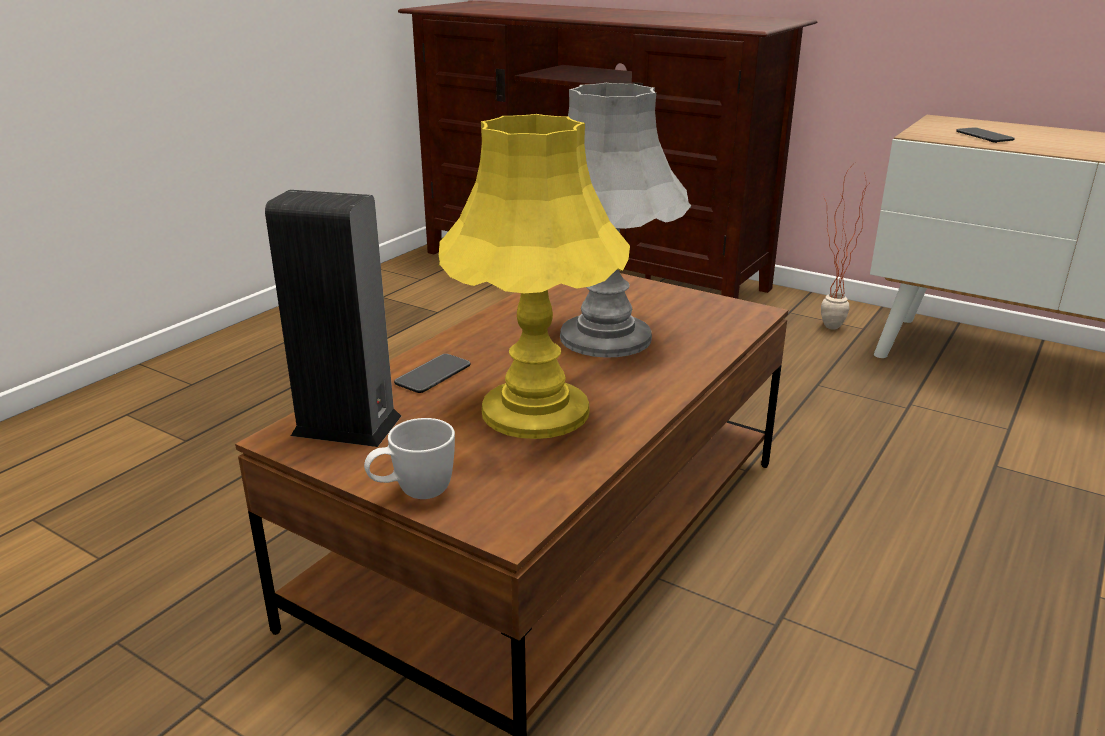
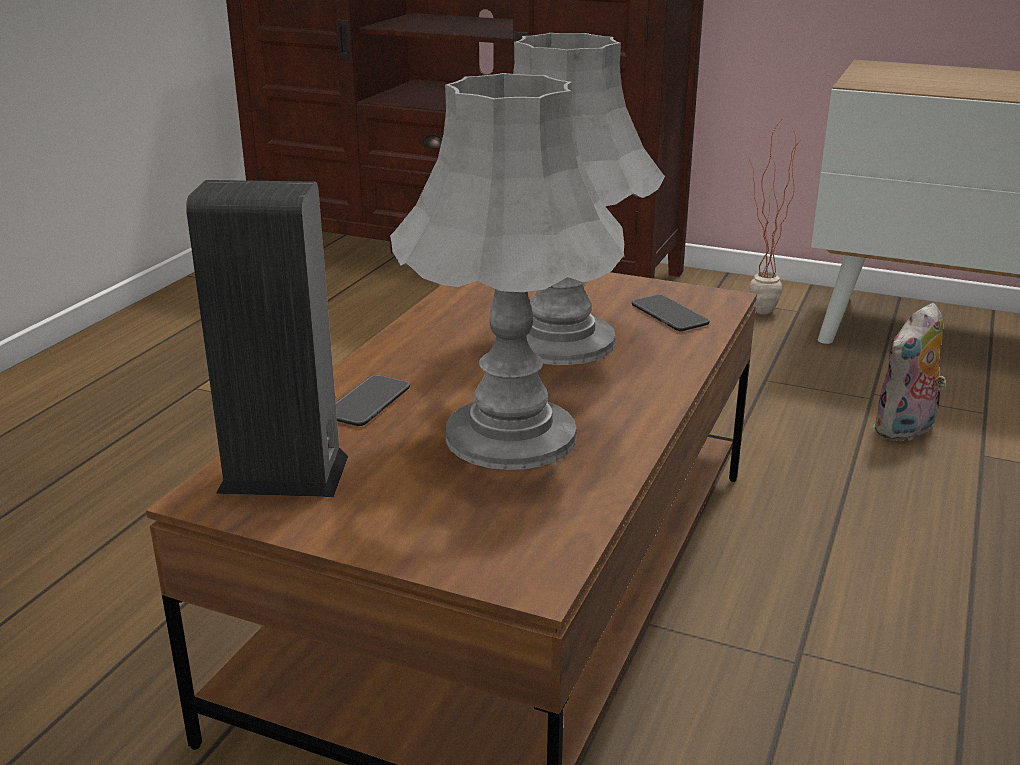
camera: 10 degrees left, 0 degrees up
white mug [364,418,455,499] -> none
yellow table lamp [439,114,630,439] -> grey table lamp [390,73,625,470]
phone [956,127,1015,143] -> phone moved to [632,294,710,331]
none -> plush toy [873,303,947,441]

